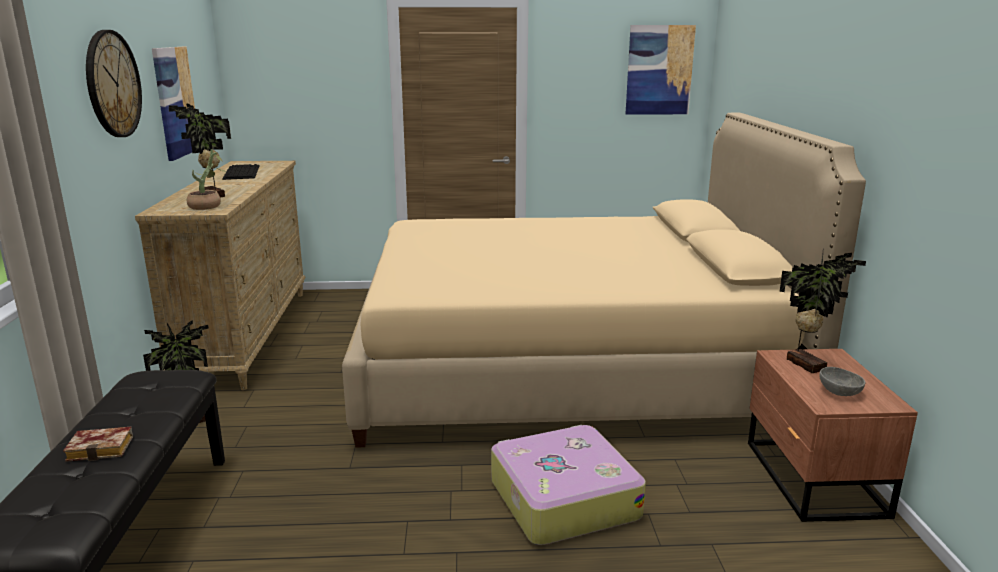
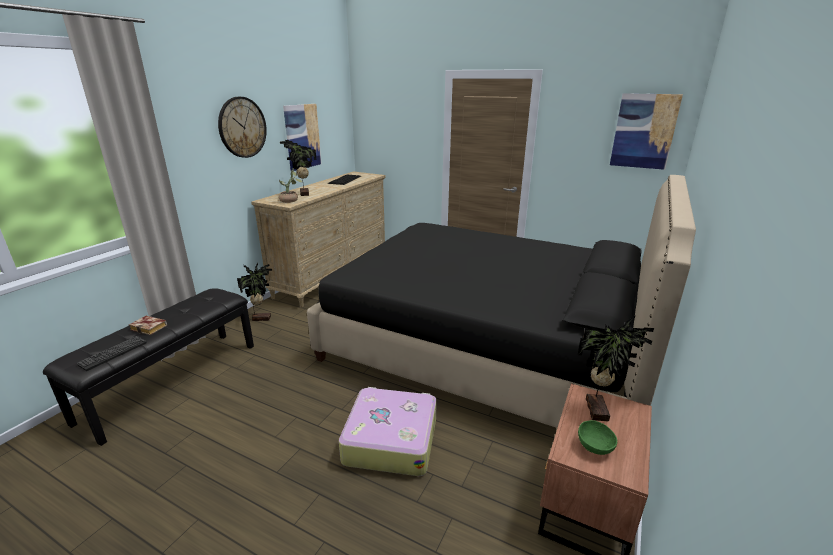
camera: 30 degrees right, 5 degrees up
beige bed [342,112,866,447] -> black bed [307,175,696,428]
grey bowl [819,367,865,396] -> green bowl [578,420,617,455]
none -> keyboard [77,336,147,371]

